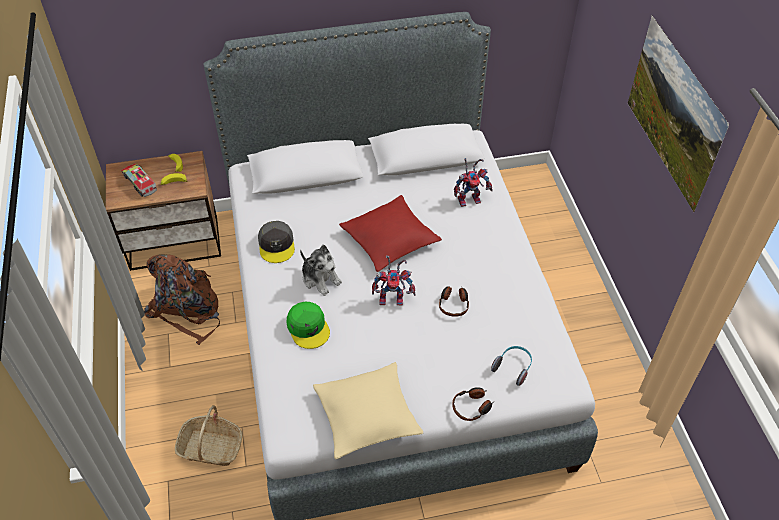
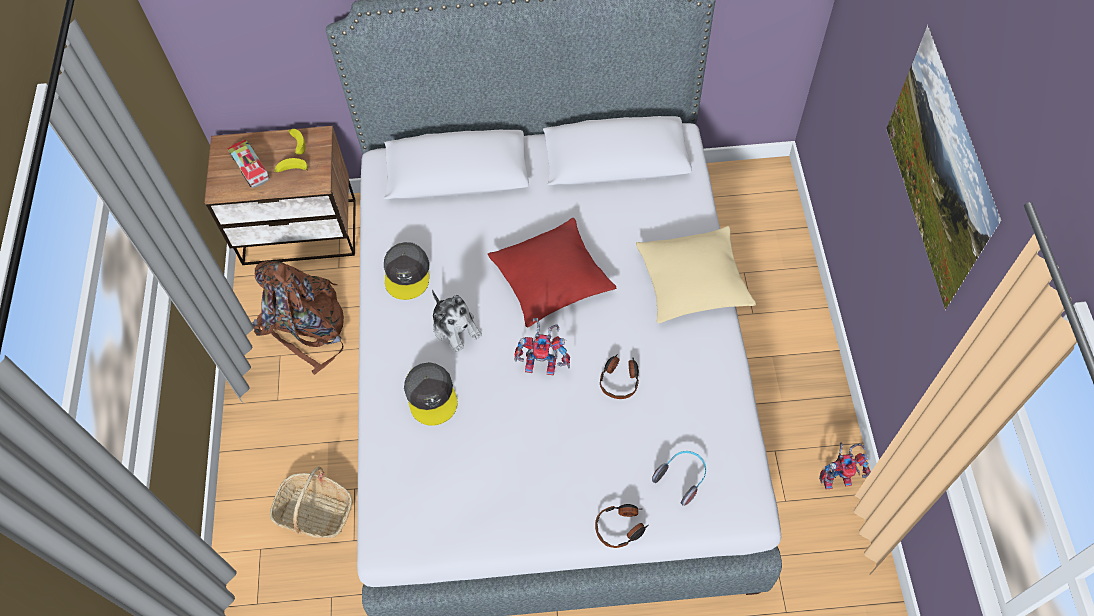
camera: 10 degrees right, 10 degrees up
green cap [287,302,330,349] -> grey cap [404,362,458,426]
beige pillow [313,362,423,460] -> beige pillow moved to [636,226,756,323]
toy robot [454,158,493,207] -> toy robot moved to [819,442,871,490]

